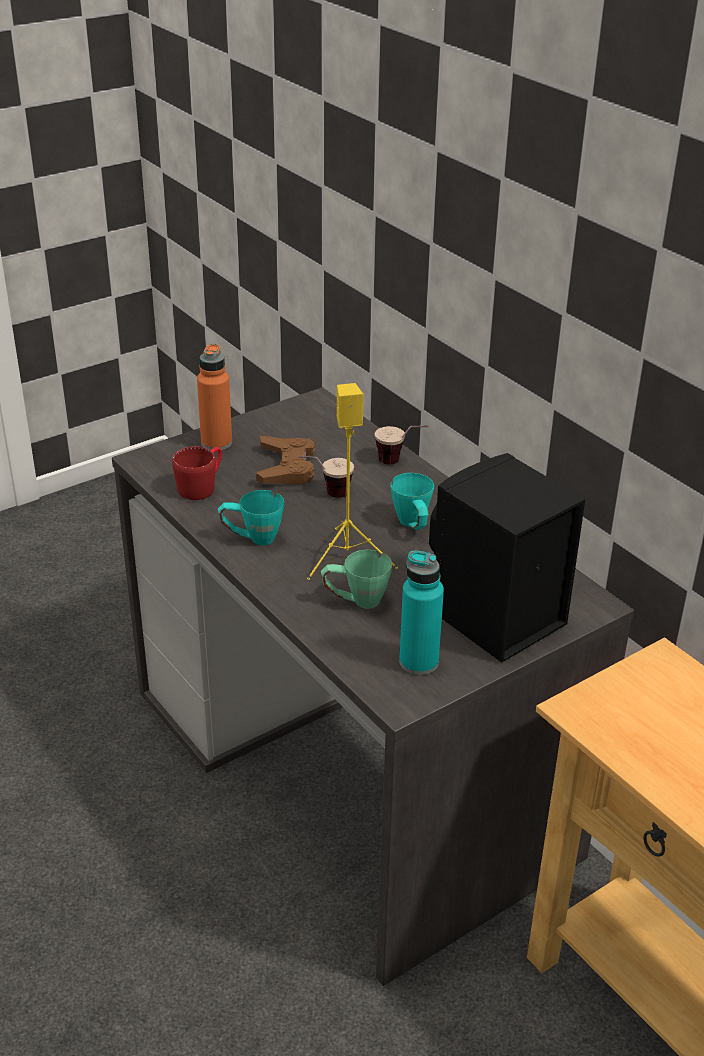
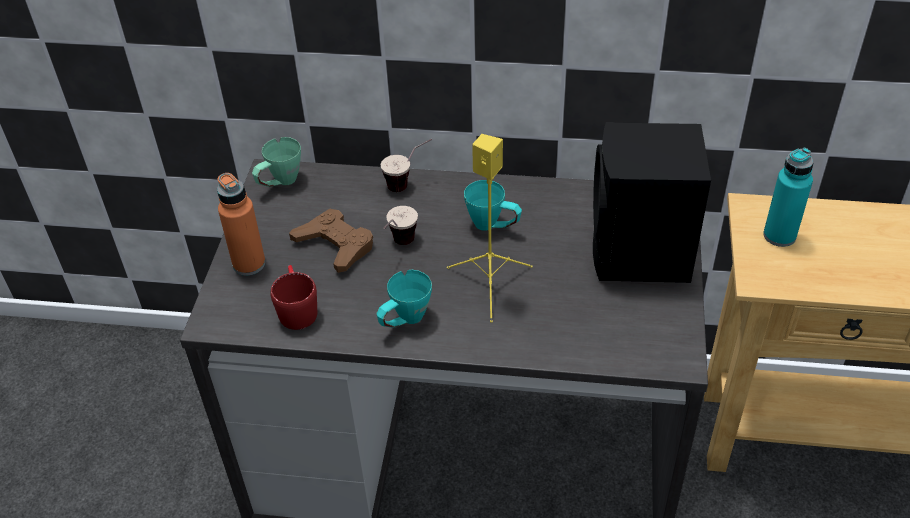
camera: 45 degrees left, 10 degrees up
green mug [321,550,392,609] -> green mug moved to [252,137,301,187]
turquoise bottle [399,550,444,675] -> turquoise bottle moved to [763,148,814,247]

